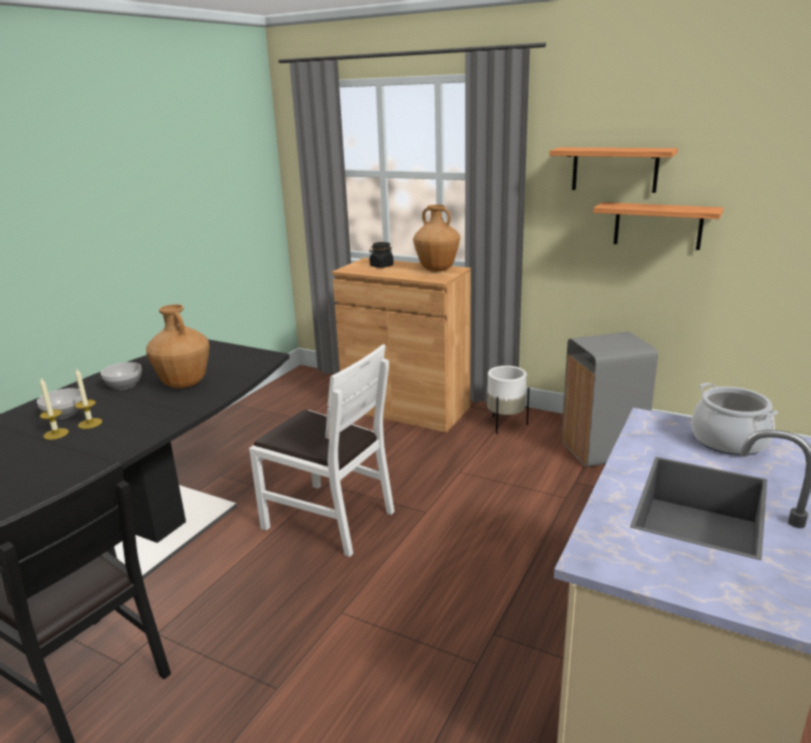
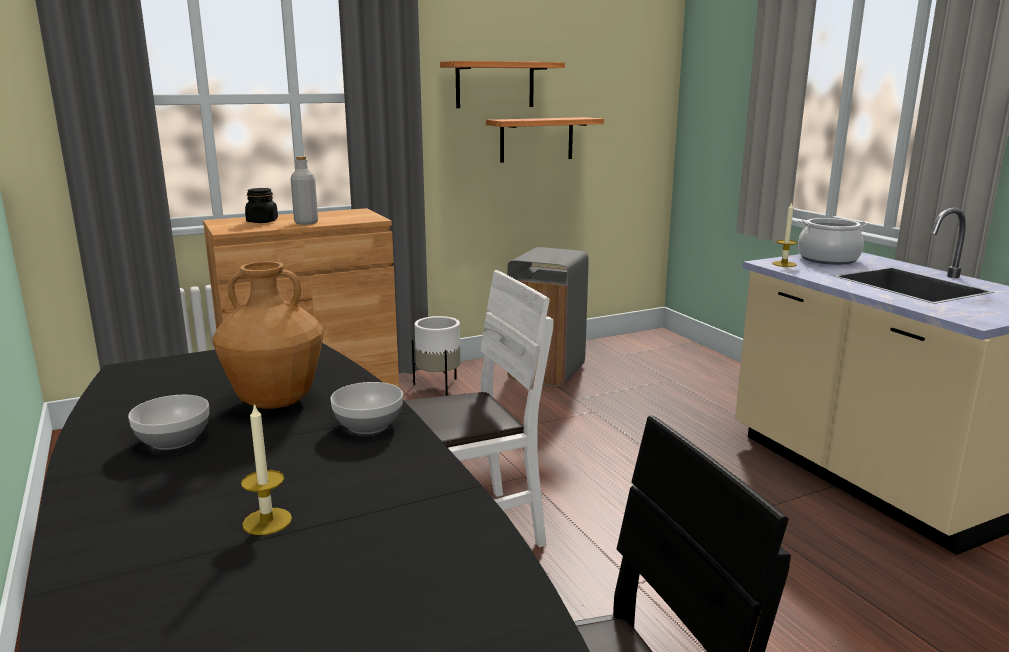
camera: 55 degrees left, 5 degrees down
bowl [37,388,82,419] -> bowl moved to [330,382,403,434]
candle [75,369,102,429] -> candle moved to [772,202,797,267]
brown vase [413,205,460,272] -> none
none -> grey bottle [291,156,318,225]

